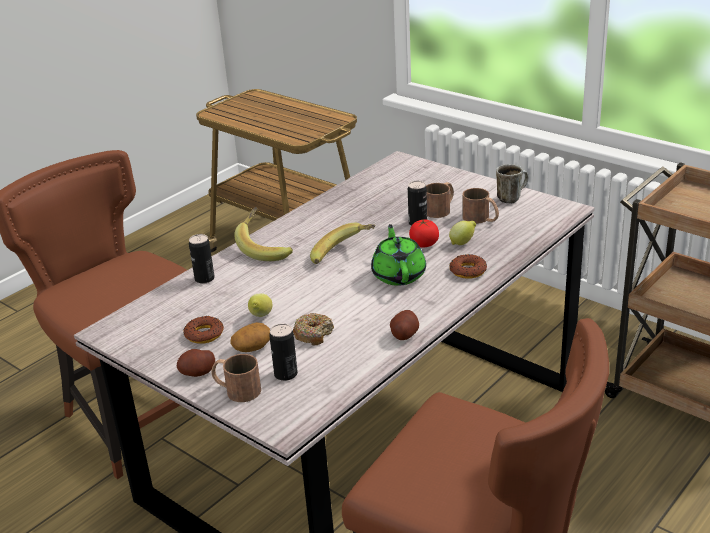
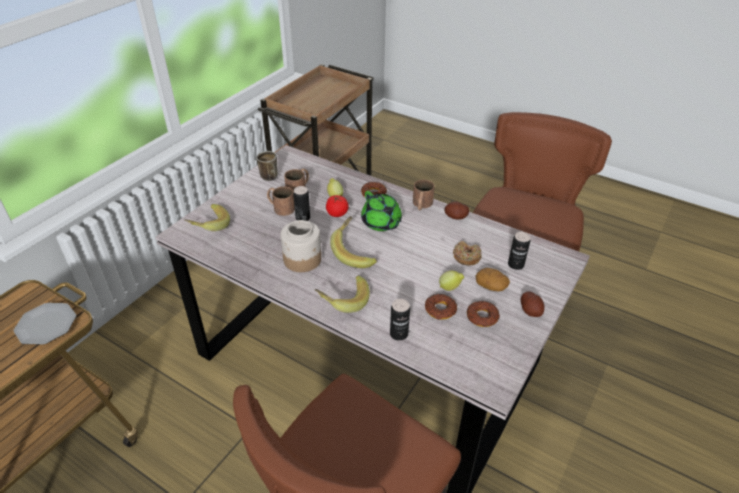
camera: 100 degrees left, 10 degrees up
brown mug [211,354,261,402] -> brown mug moved to [413,180,435,210]
green teapot [371,224,426,286] -> green teapot turned 105 degrees counterclockwise [361,191,402,231]
none -> plate [13,303,76,345]
none -> banana [184,204,230,231]
none -> jar [280,220,321,272]
none -> donut [425,294,457,320]

